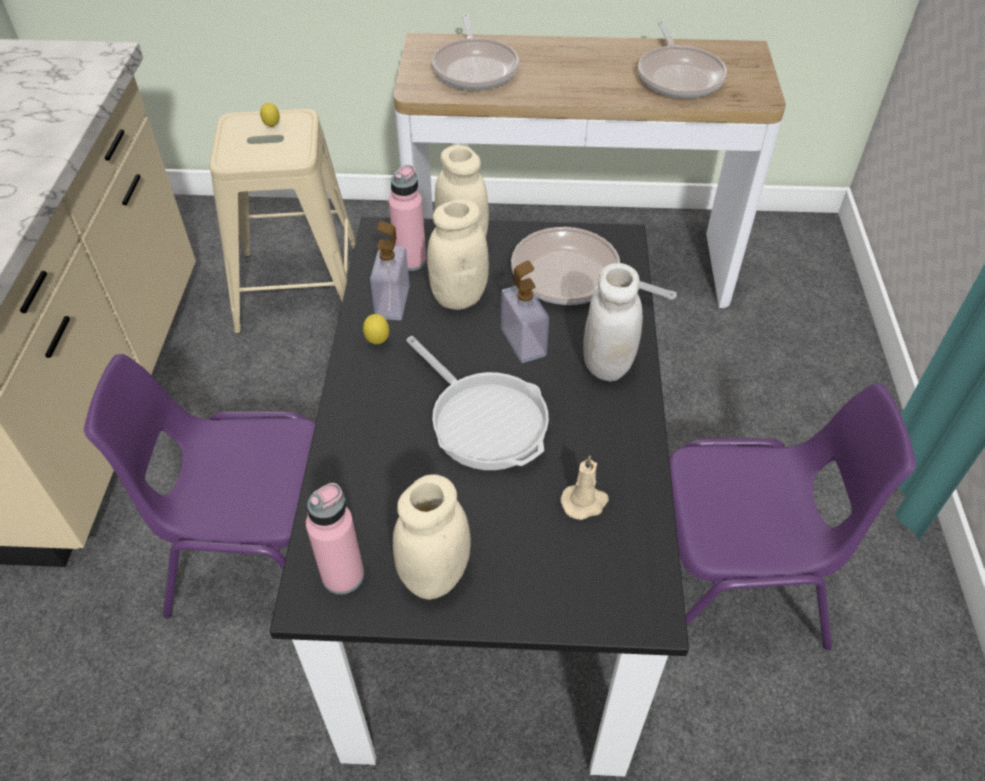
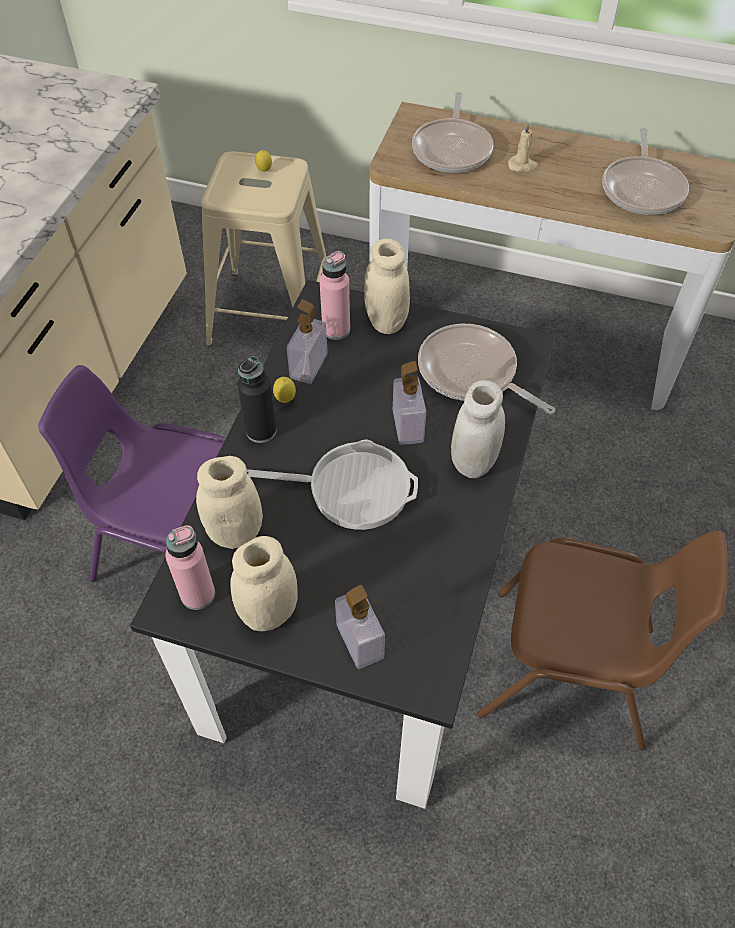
camera: 15 degrees right, 5 degrees up
frying pan [406,336,549,470] -> frying pan turned 60 degrees counterclockwise [247,439,418,530]
beige jar [427,199,489,310] -> beige jar moved to [196,456,263,549]
beige candle [560,456,609,520] -> beige candle moved to [508,123,538,172]
purple chair [669,383,916,650] -> brown chair [477,530,728,751]
none -> black bottle [238,356,277,443]
none -> soap dispenser [335,585,385,669]

